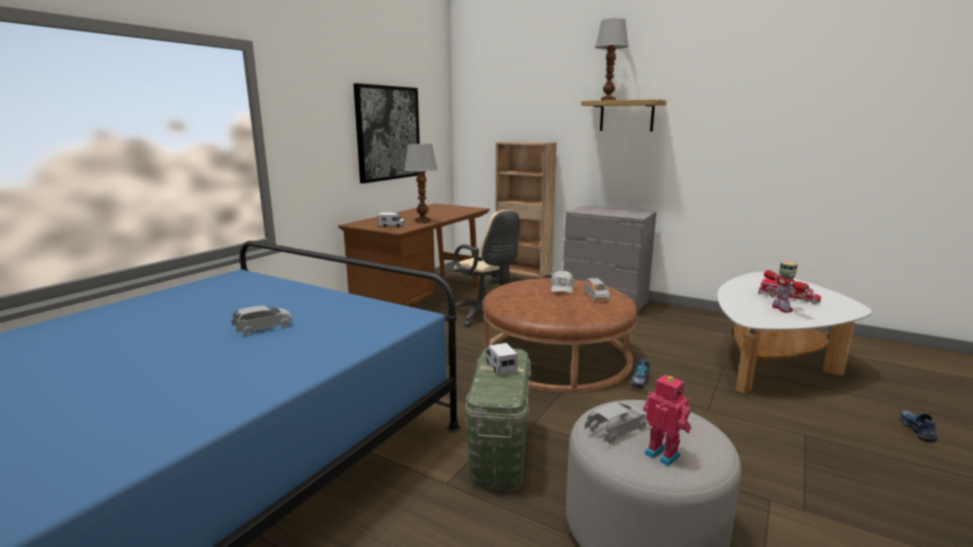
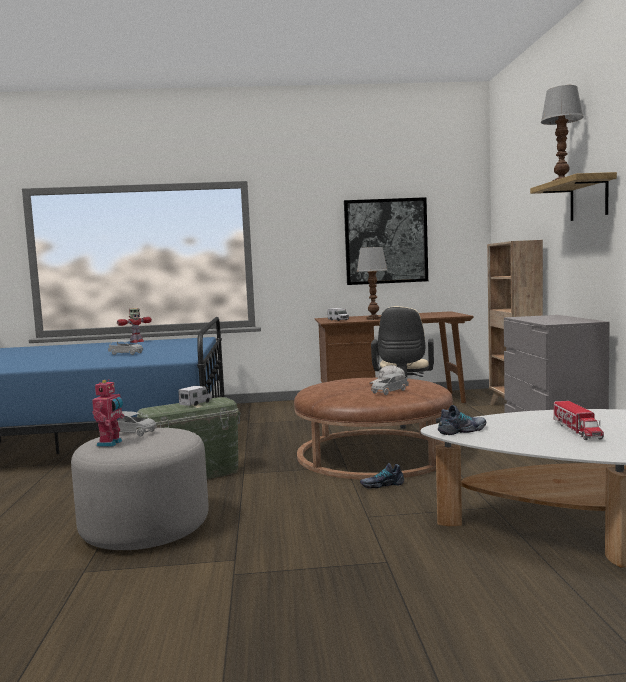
camera: 55 degrees right, 10 degrees down
toy robot [764,261,809,312] -> toy robot moved to [117,308,152,343]
shoe [899,410,938,442] -> shoe moved to [438,405,486,435]

